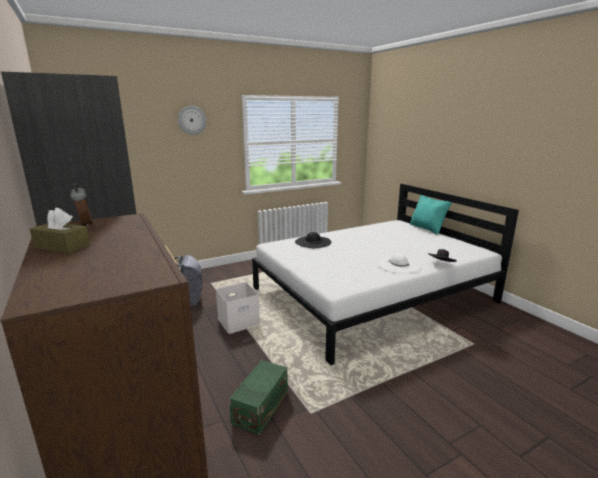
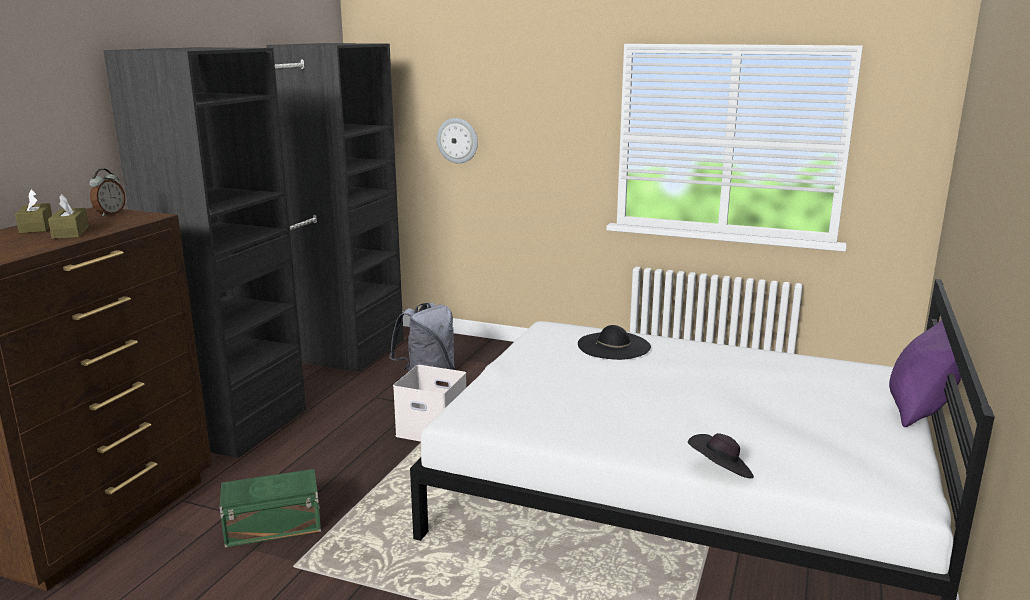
camera: 50 degrees right, 0 degrees up
wall clock [178,106,206,135] -> wall clock moved to [437,118,478,164]
white hat [377,253,421,273] -> none
turquoise pillow [410,195,452,235] -> purple pillow [889,320,961,427]
none -> brown tissue box [48,194,89,239]

